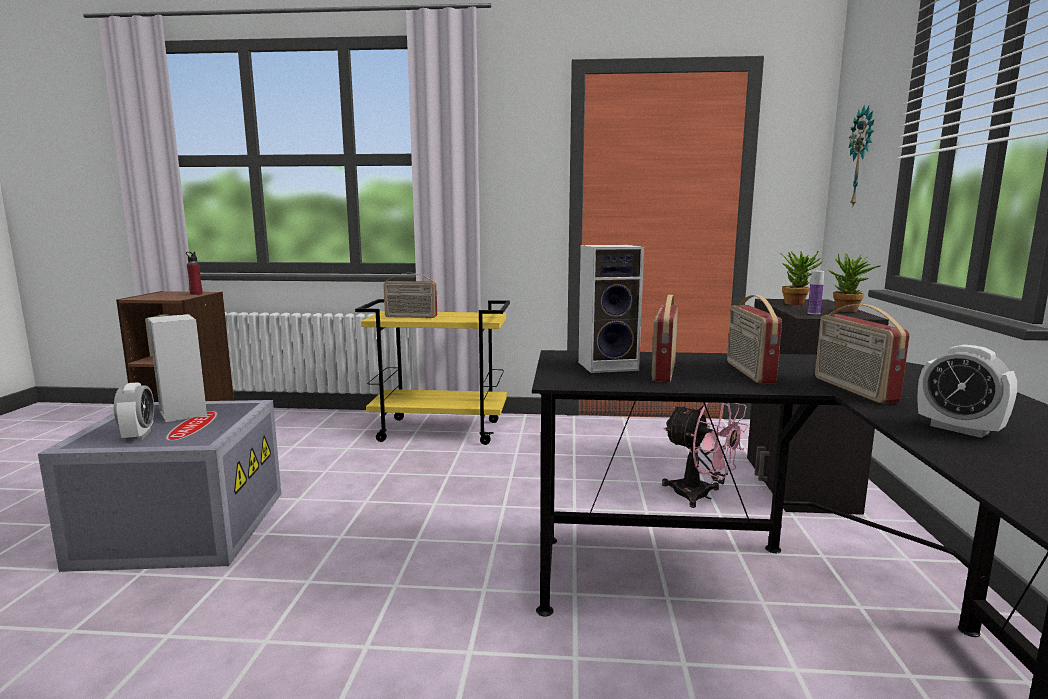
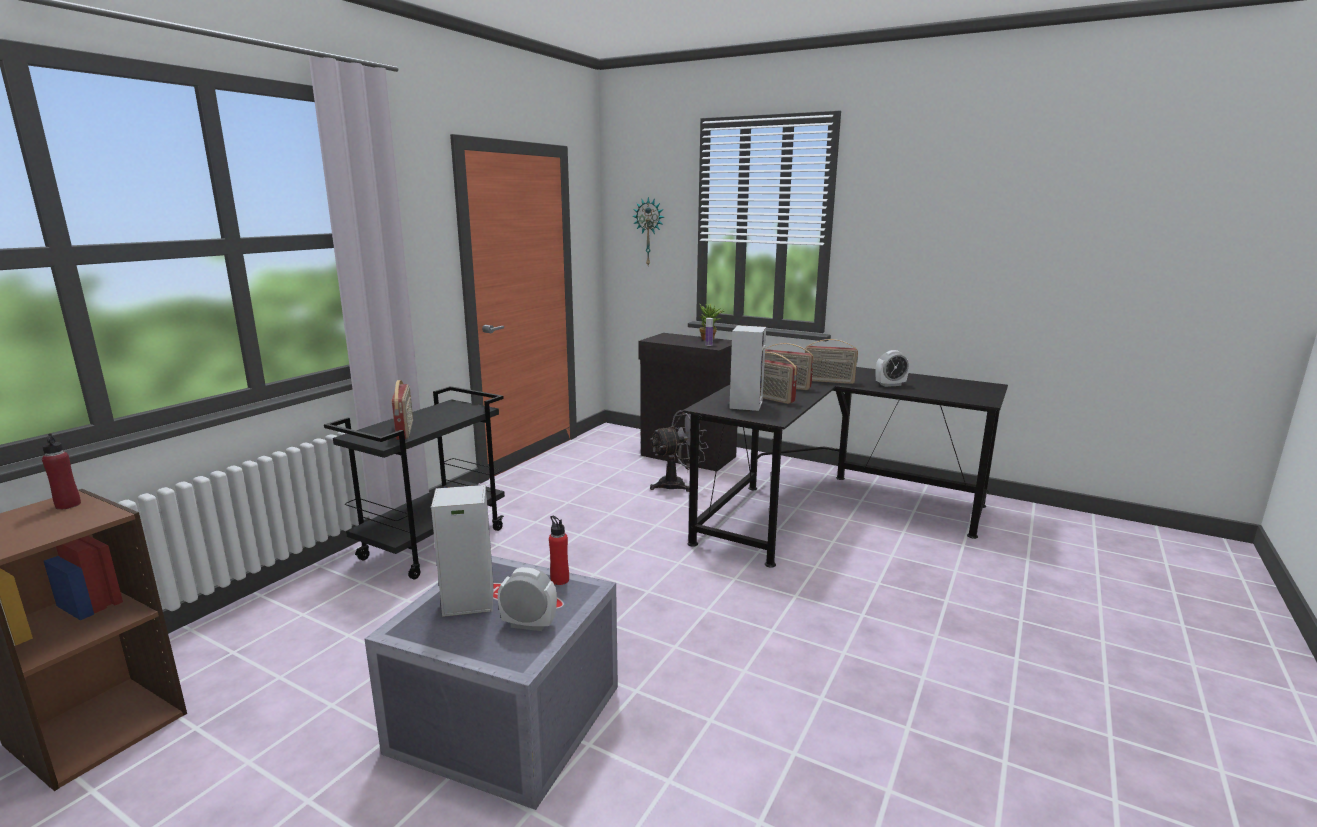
camera: 65 degrees left, 5 degrees up
yellow cart [355,299,510,445] -> black cart [324,386,505,579]
radio [383,273,437,318] -> radio turned 45 degrees counterclockwise [392,380,413,440]
pink fan [662,402,748,508] -> grey fan [650,410,709,492]
potted plant [780,251,823,305] -> none
none -> red bottle [549,516,569,585]

